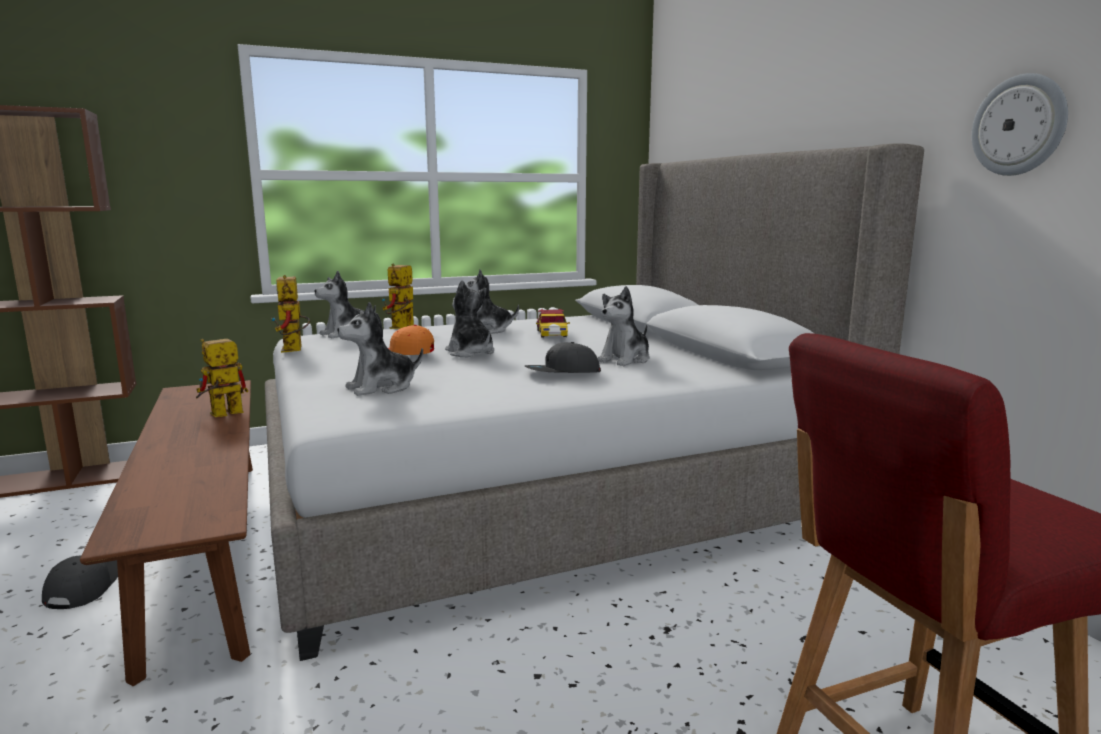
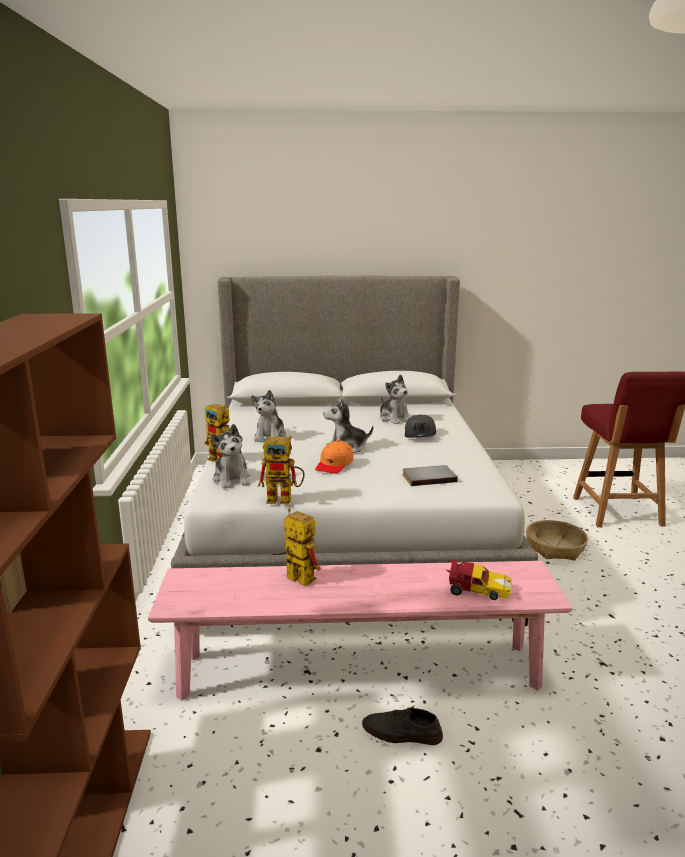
camera: 70 degrees left, 5 degrees up
grey cap [42,555,118,609] -> grey shoe [362,705,443,745]
brown bench [80,380,253,686] -> pink bench [148,561,573,701]
toy robot [196,339,248,417] -> toy robot turned 150 degrees clockwise [270,508,321,587]
plush toy [337,302,423,396] -> grey book [402,465,458,486]
toy car [536,309,570,337] -> toy car moved to [446,560,512,600]
wall clock [971,73,1068,176] -> none
none -> basket [526,520,588,560]

